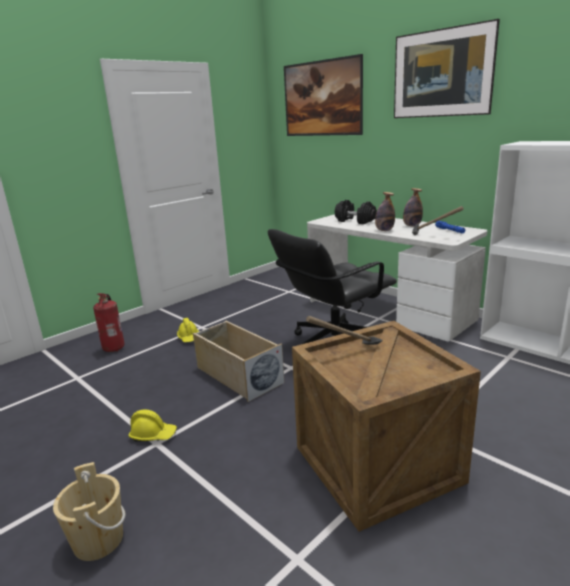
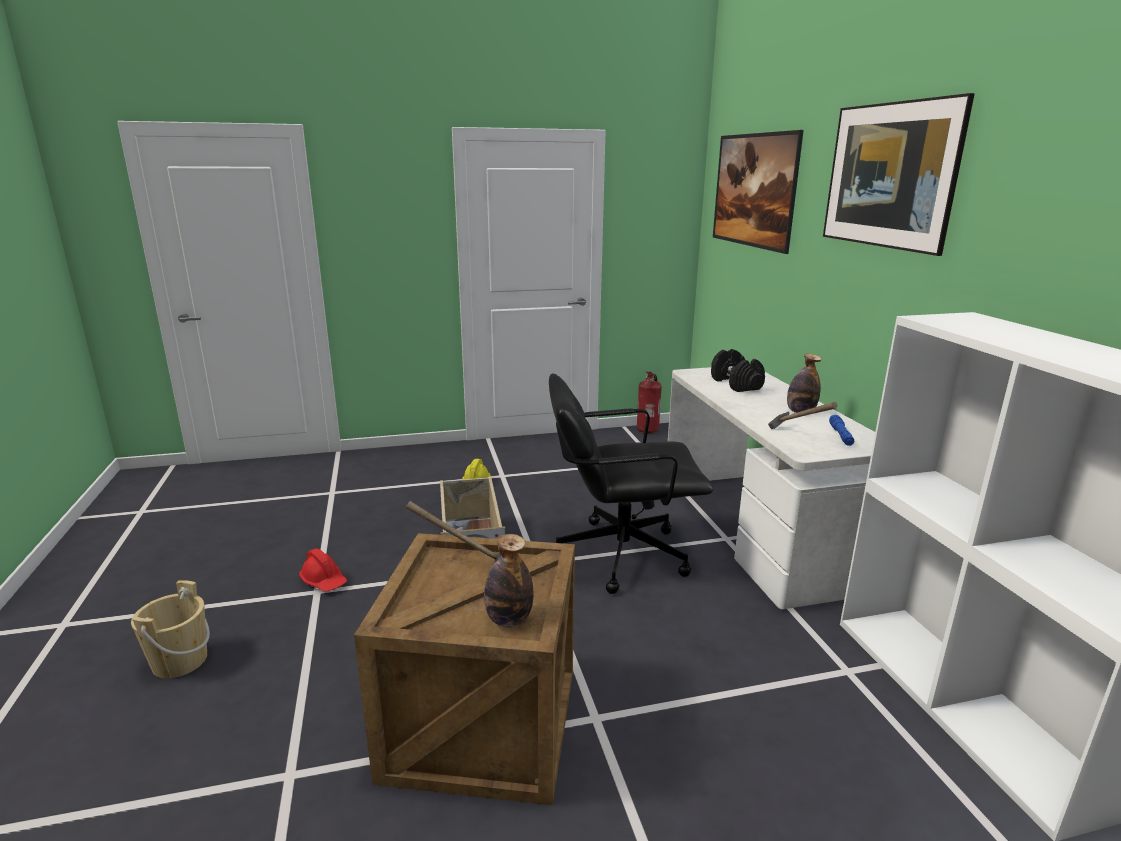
camera: 30 degrees right, 0 degrees up
fire extinguisher [93,293,124,352] -> fire extinguisher moved to [637,371,662,434]
yellow hard hat [129,410,177,441] -> red hard hat [299,549,347,592]
bottle [375,192,395,231] -> bottle moved to [484,534,533,627]

